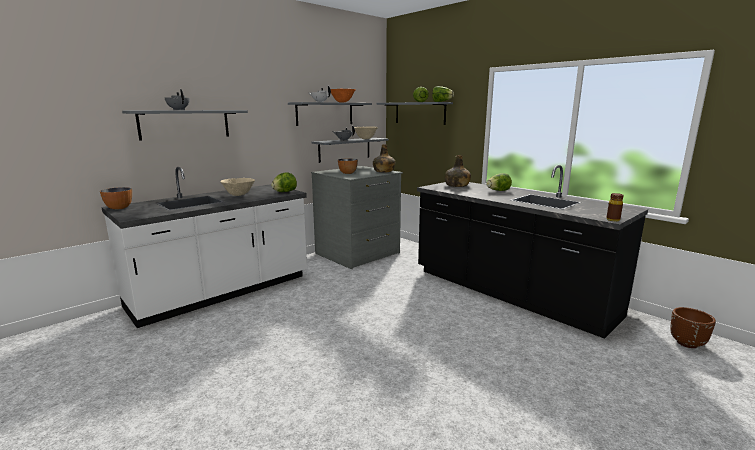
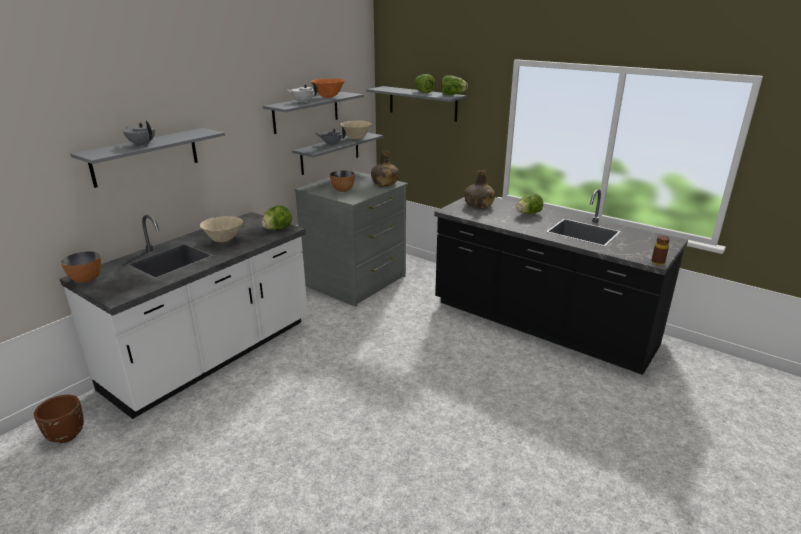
camera: 10 degrees left, 10 degrees up
brown planter [671,307,716,348] -> brown planter moved to [34,395,84,443]

